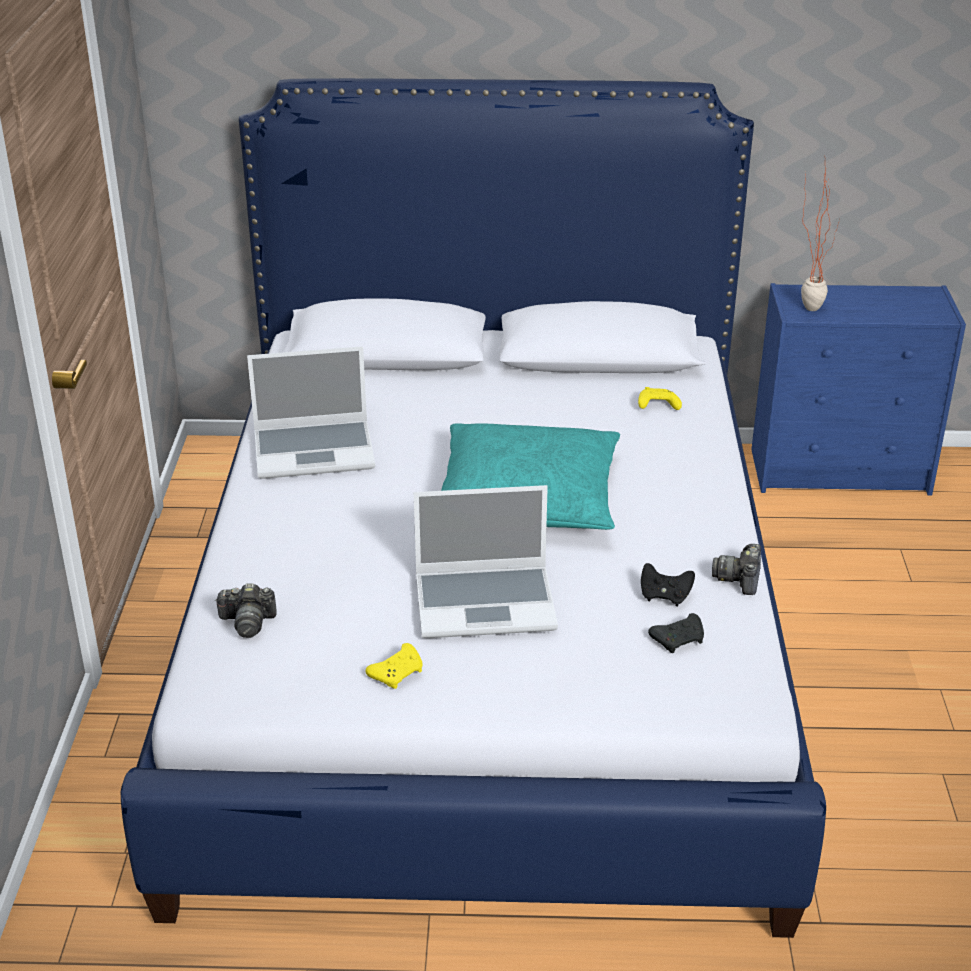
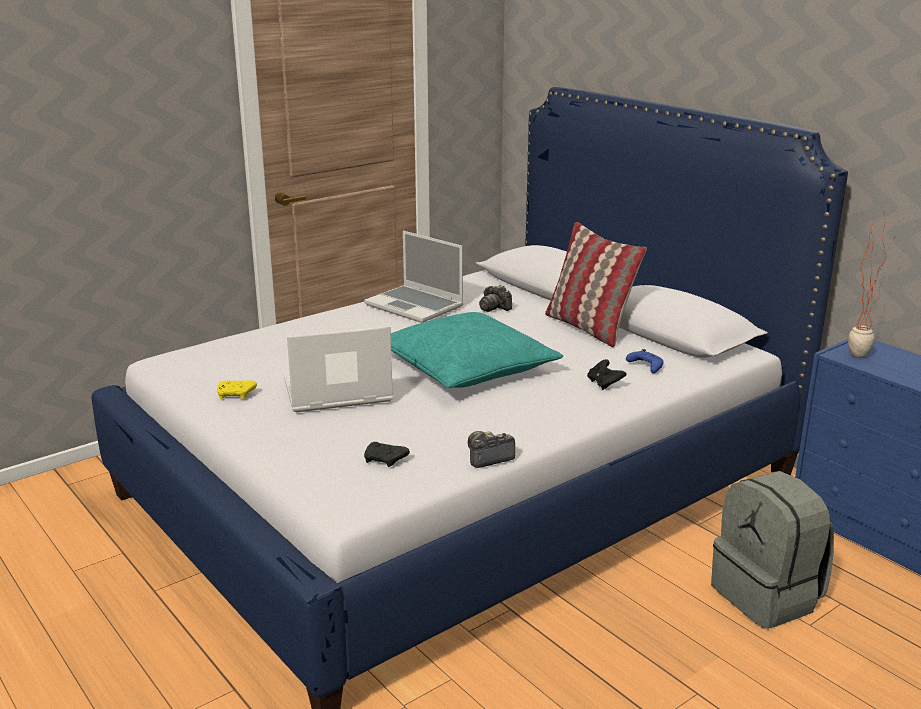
camera: 50 degrees right, 10 degrees down
camera [215,583,277,638] -> camera moved to [479,285,512,312]
laptop [414,485,558,638] -> laptop turned 120 degrees clockwise [284,326,393,412]
yellow game controller [638,387,682,410] -> blue game controller [626,349,664,373]
black game controller [641,563,695,606] -> black game controller moved to [587,359,627,390]
none -> pillow [545,222,647,347]
none -> grey backpack [711,471,834,629]

